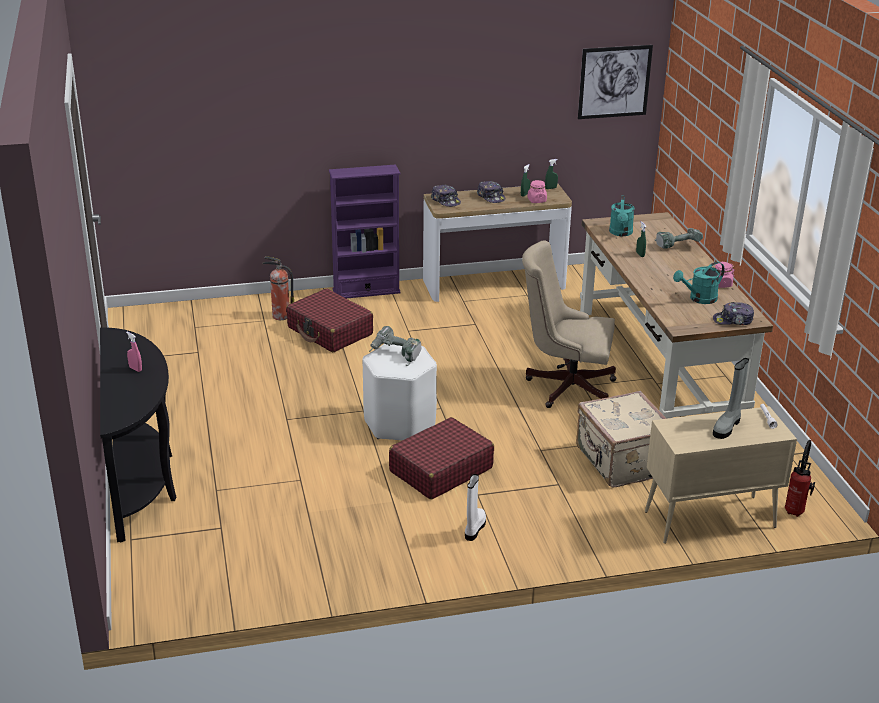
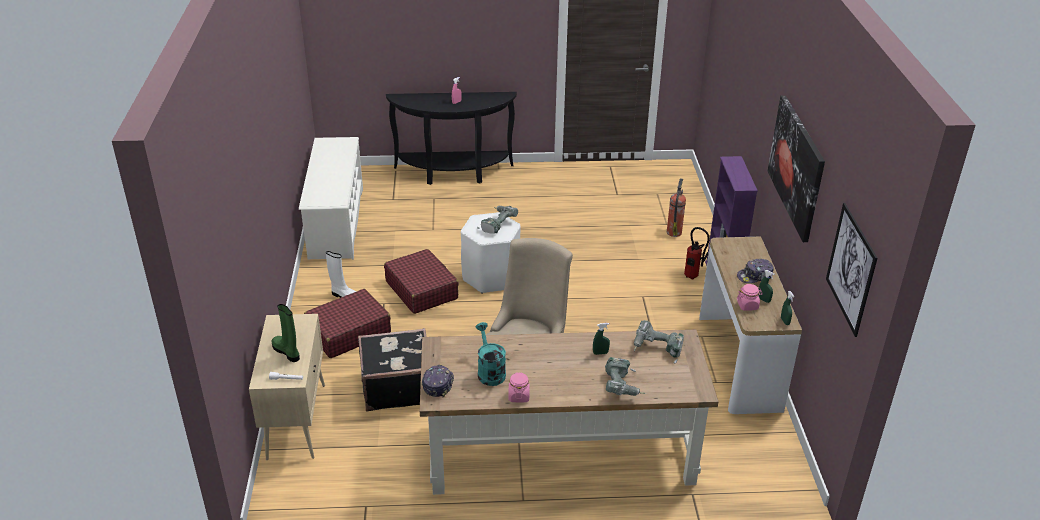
camera: 100 degrees right, 5 degrees up
red suitcase [286,288,373,352] -> red suitcase moved to [304,289,391,358]
cap [431,184,461,207] -> none
beige suitcase [576,391,667,488] -> black suitcase [358,328,426,412]
turquoise watering can [609,196,635,236] -> power drill [634,320,684,363]
grey boot [713,358,749,439] -> green boot [271,304,300,362]
fire extinguisher [785,440,815,517] -> fire extinguisher moved to [684,227,710,280]
none -> white shoe rack [299,137,363,260]
none -> picture [767,95,825,242]

